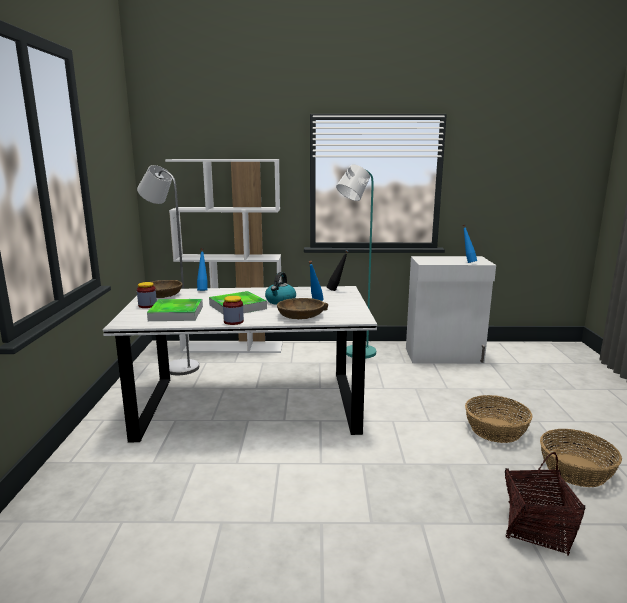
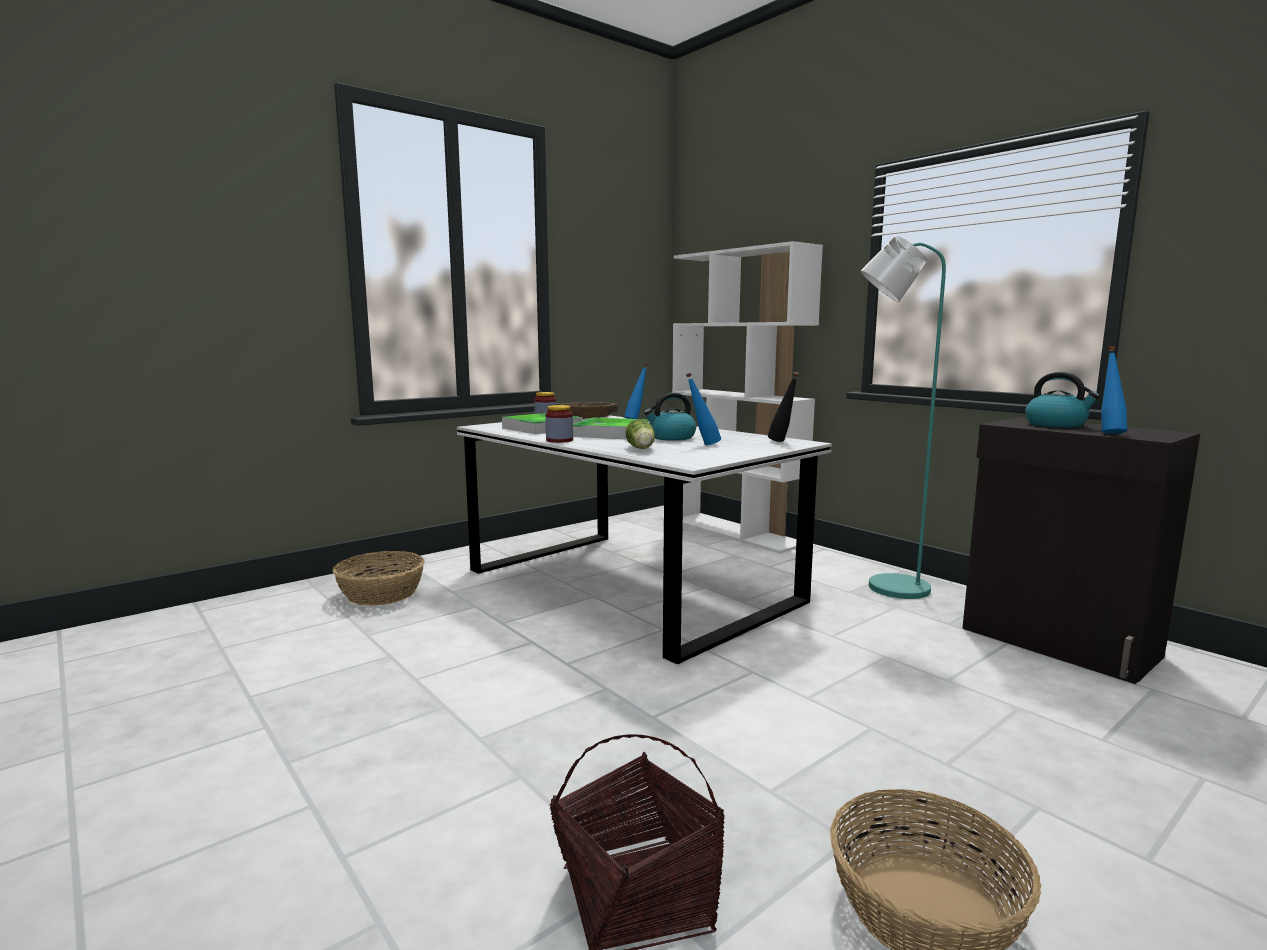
camera: 50 degrees right, 5 degrees down
grey floor lamp [137,165,199,375] -> none
brown bowl [277,298,328,319] -> lettuce [626,419,655,449]
white cabinet [406,256,496,363] -> black cabinet [962,418,1200,684]
basket [465,395,533,443] -> basket moved to [333,551,424,606]
none -> kettle [1025,372,1100,428]

